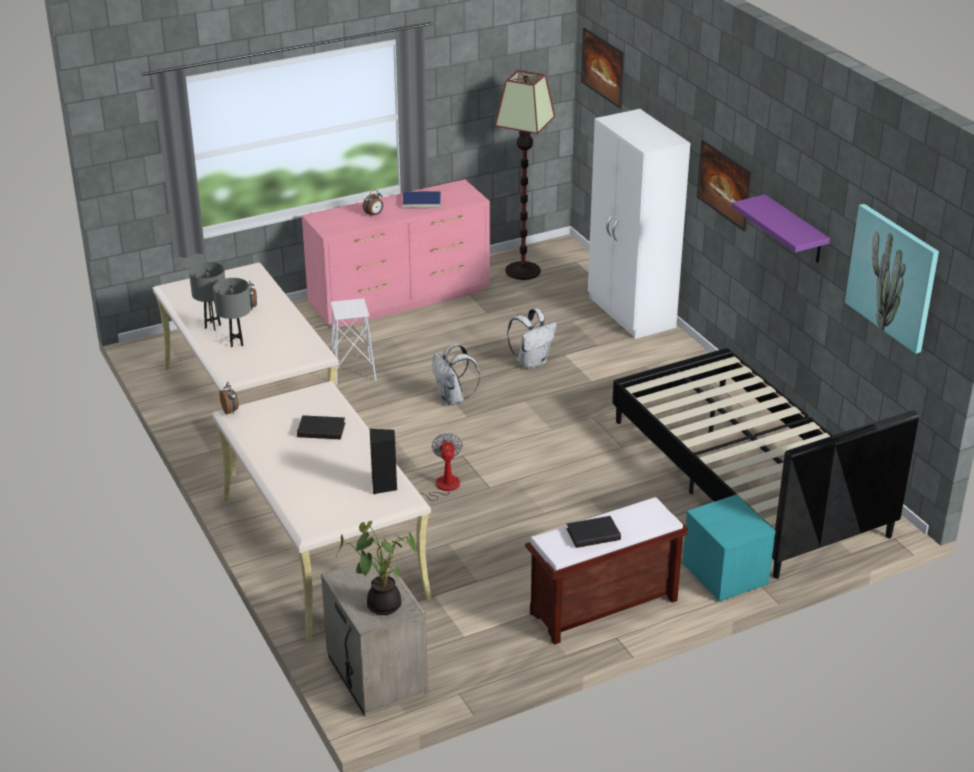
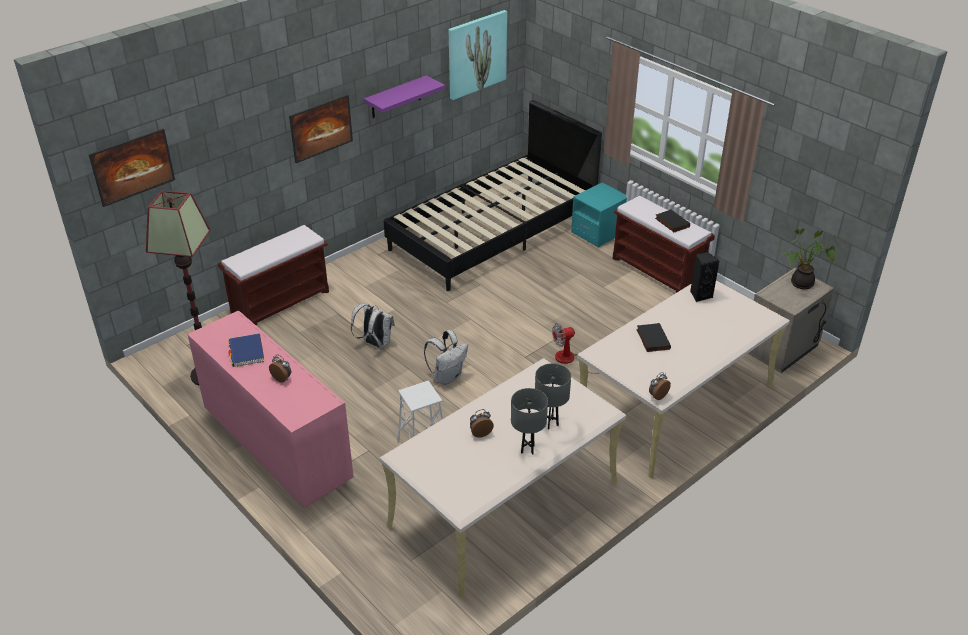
camera: 105 degrees left, 5 degrees up
white wardrobe [588,109,690,339] -> brown bench [218,225,329,325]

